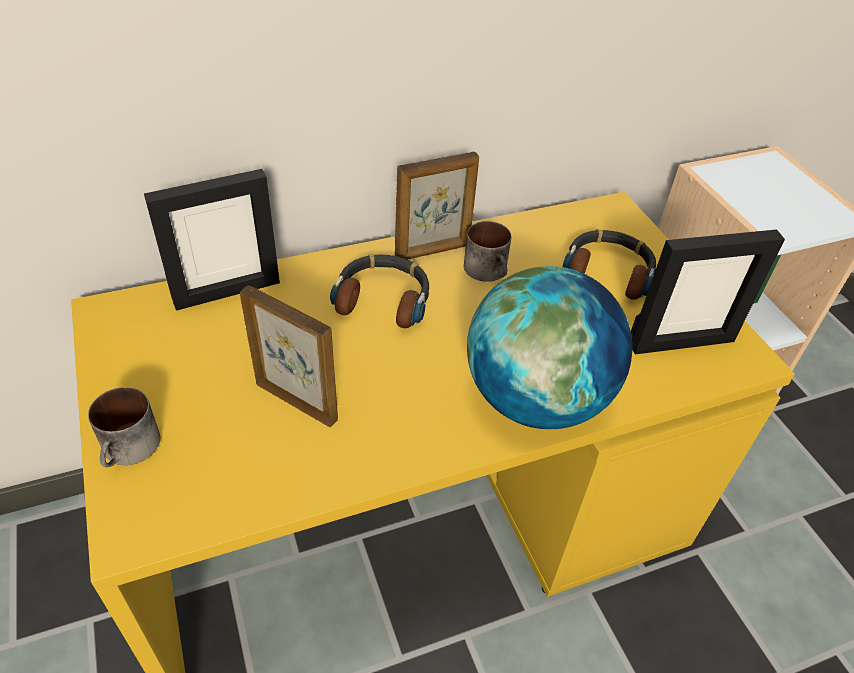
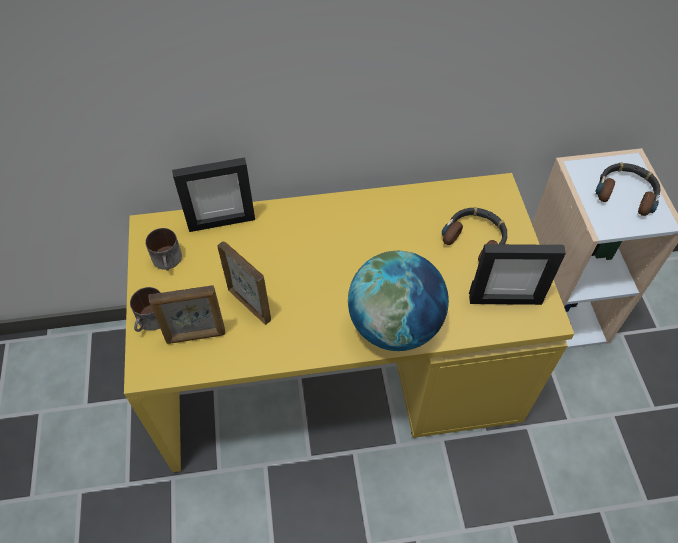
camera: 15 degrees right, 10 degrees up
headphones [330,254,429,328] -> headphones moved to [595,162,660,216]
picture frame [395,152,479,260] -> picture frame moved to [149,285,225,344]
mug [464,221,511,282] -> mug moved to [145,228,182,270]

